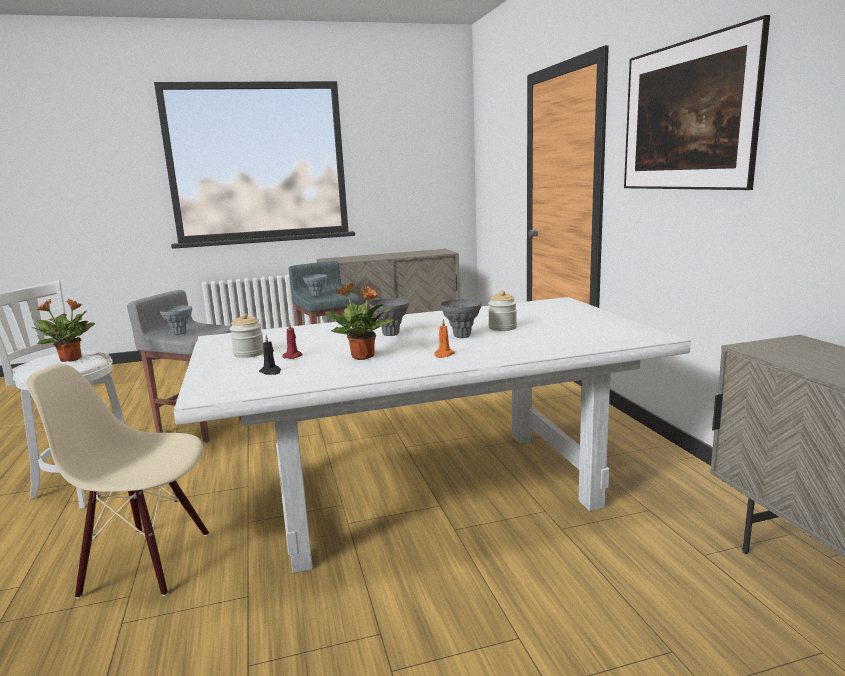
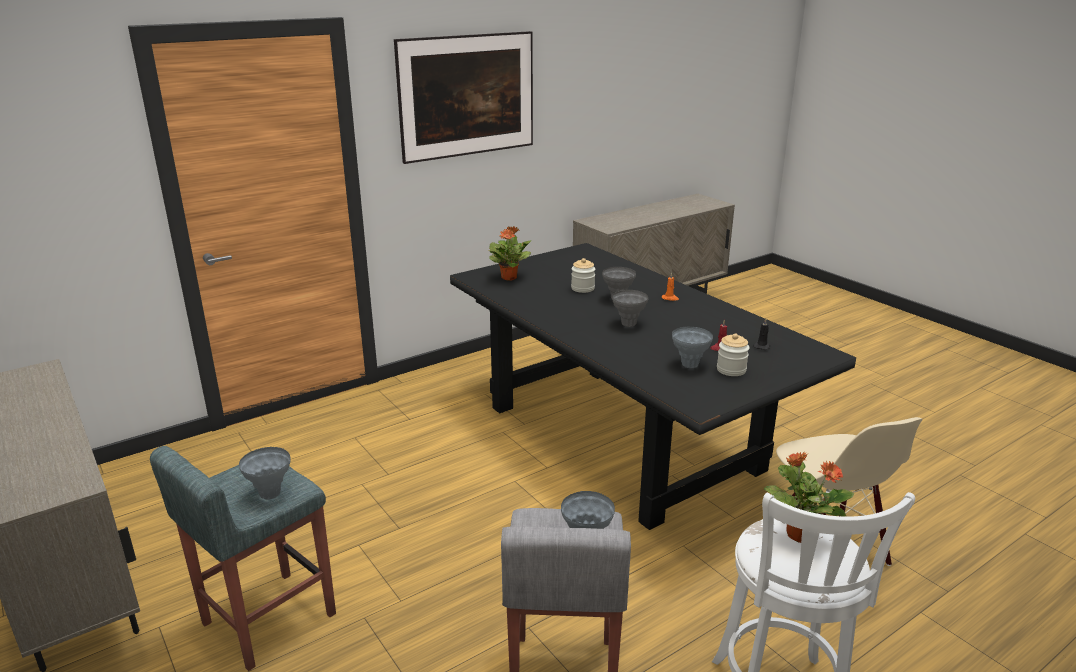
camera: 110 degrees left, 10 degrees up
white dining table [174,297,691,573] -> black dining table [450,243,856,530]
potted plant [325,283,394,360] -> potted plant moved to [489,226,531,281]
none -> grey vase [672,327,713,368]

